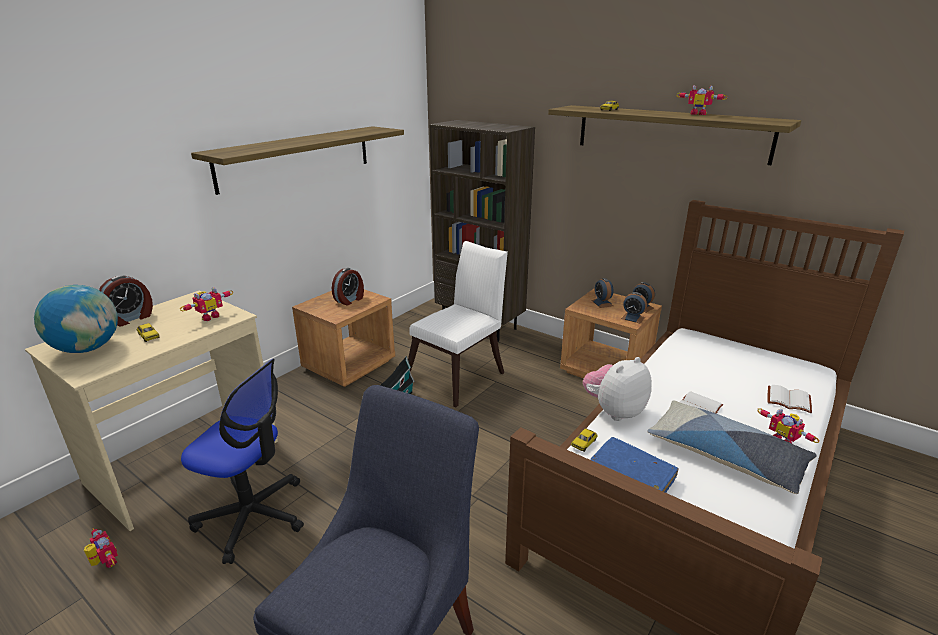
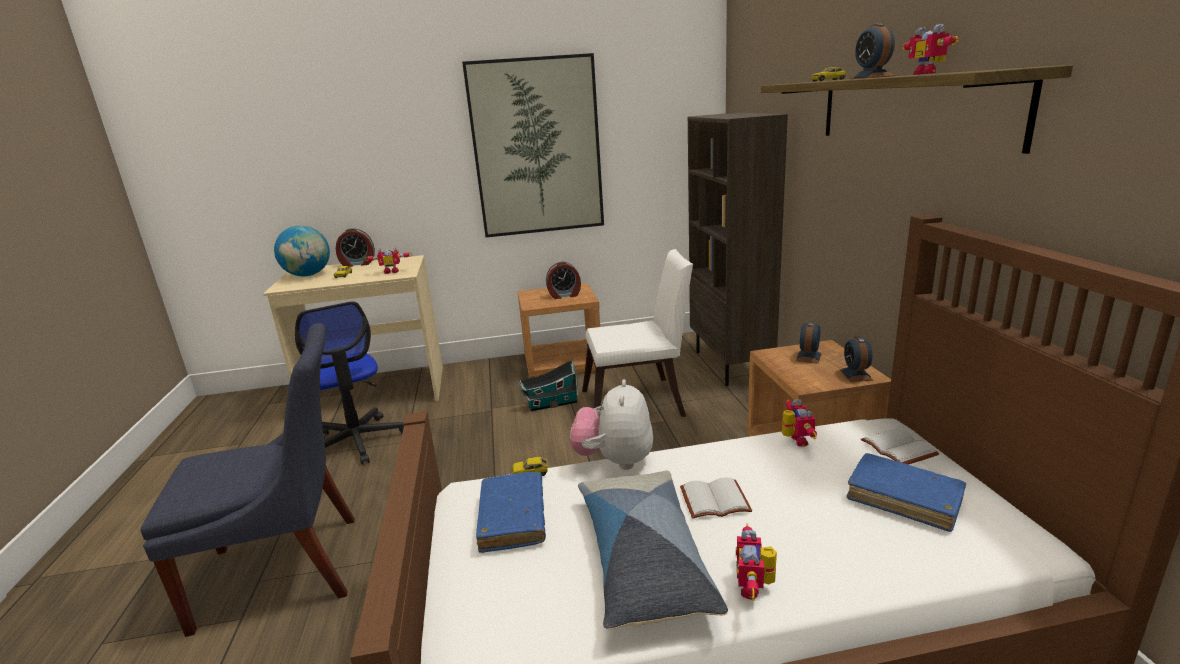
camera: 45 degrees right, 5 degrees down
toy robot [84,528,118,568] -> toy robot moved to [782,399,817,447]
shelf [191,126,404,195] -> picture [462,53,604,238]
plush toy [583,357,652,421] -> plush toy turned 90 degrees counterclockwise [570,379,653,470]
alarm clock [621,292,647,323] -> alarm clock moved to [850,23,895,79]
white book [768,385,812,413] -> white book moved to [861,428,939,464]
none -> blue book [846,453,966,532]

